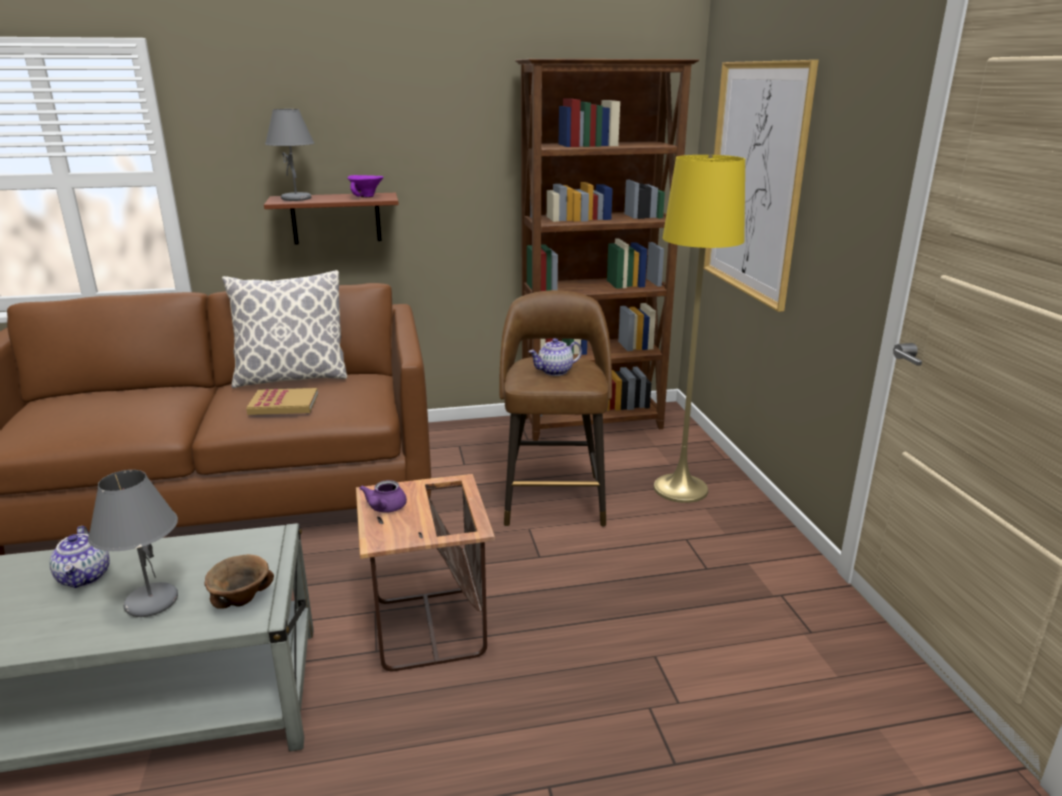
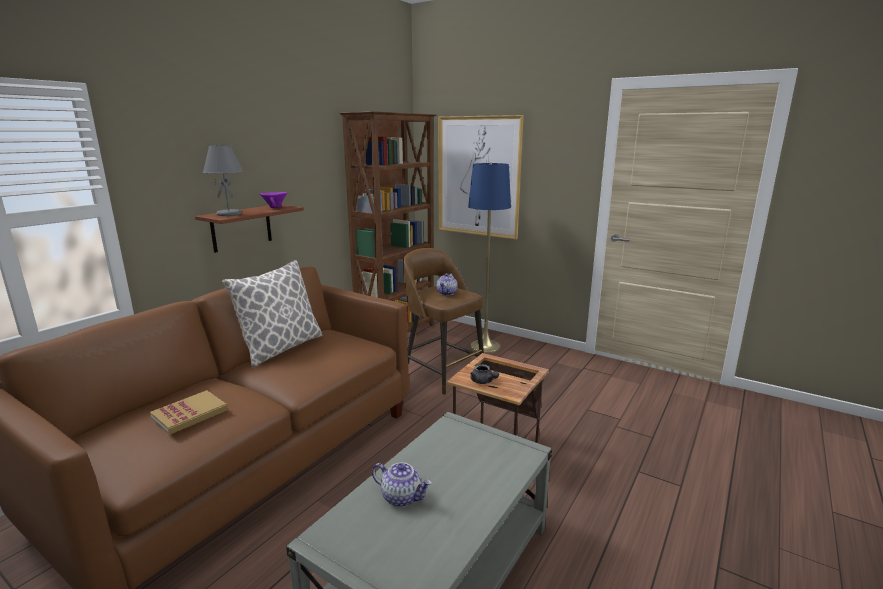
camera: 45 degrees left, 5 degrees down
grey table lamp [88,470,178,617] -> none
brown bowl [205,554,274,609] -> none
book [247,388,318,415] -> book moved to [150,390,228,435]
purple teapot [359,480,407,513] -> grey teapot [470,364,499,384]
yellow floor lamp [653,155,745,503] -> blue floor lamp [468,162,511,353]

